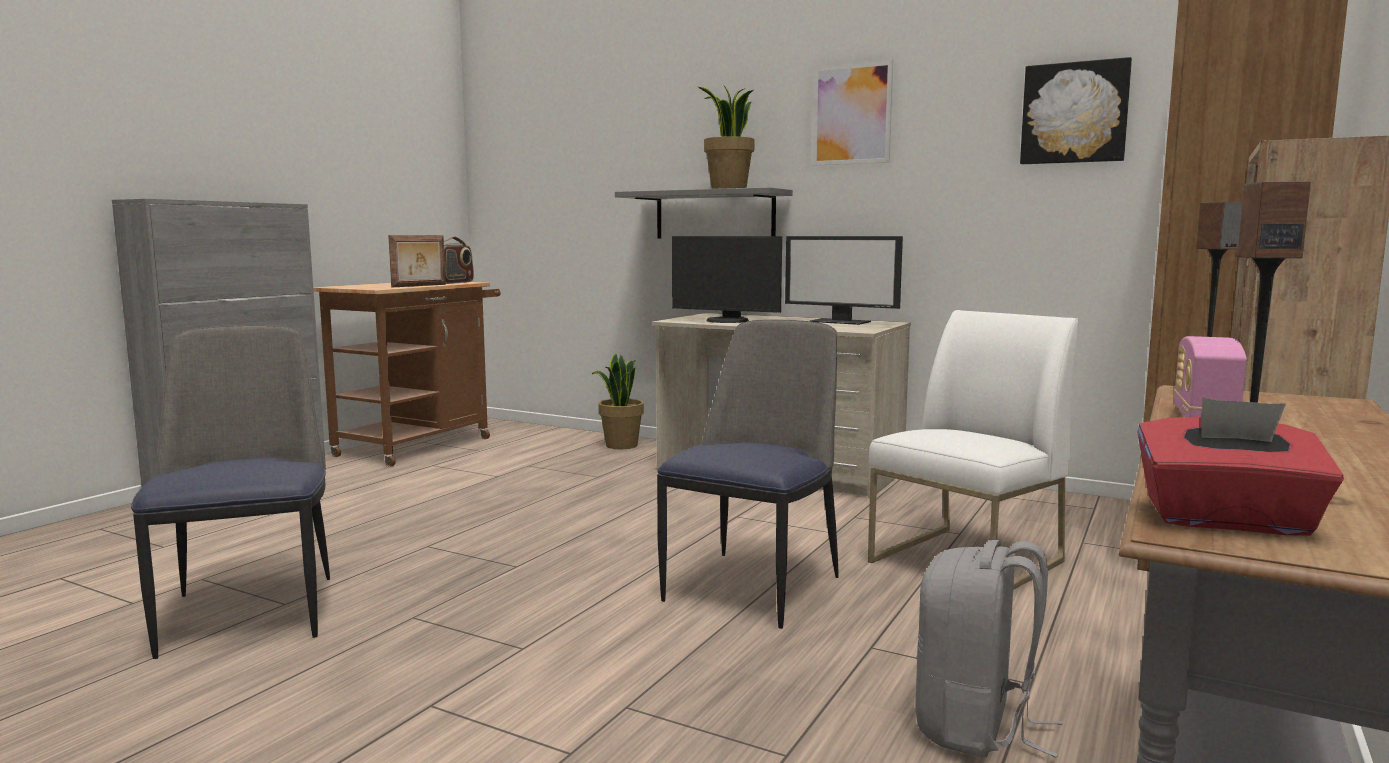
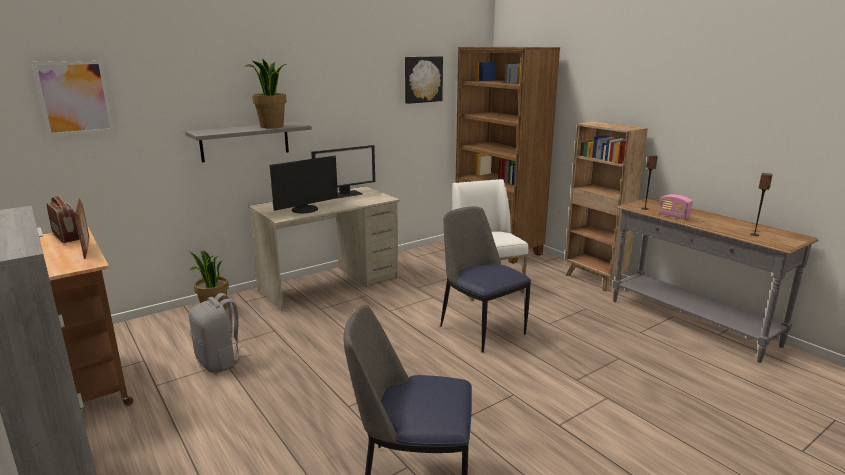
camera: 65 degrees left, 10 degrees up
picture [812,60,893,166] -> picture moved to [32,61,114,136]
grey backpack [915,540,1063,758] -> grey backpack moved to [189,293,251,373]
red tissue box [1138,398,1344,536] -> none

